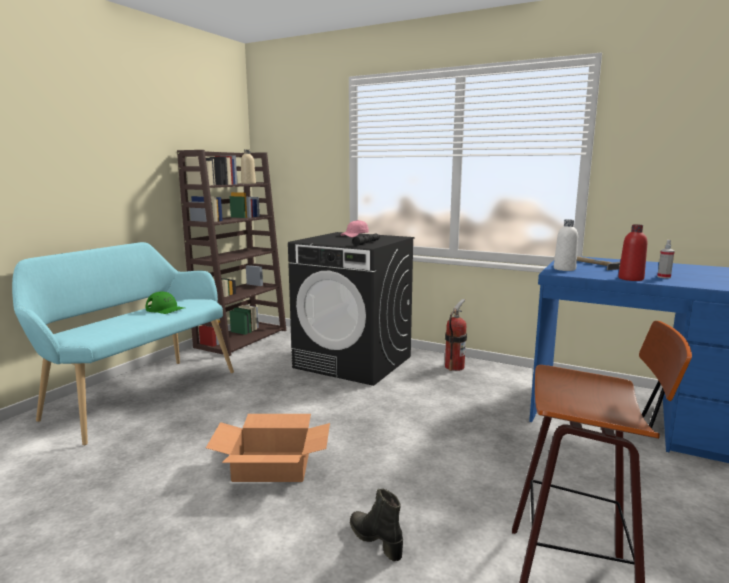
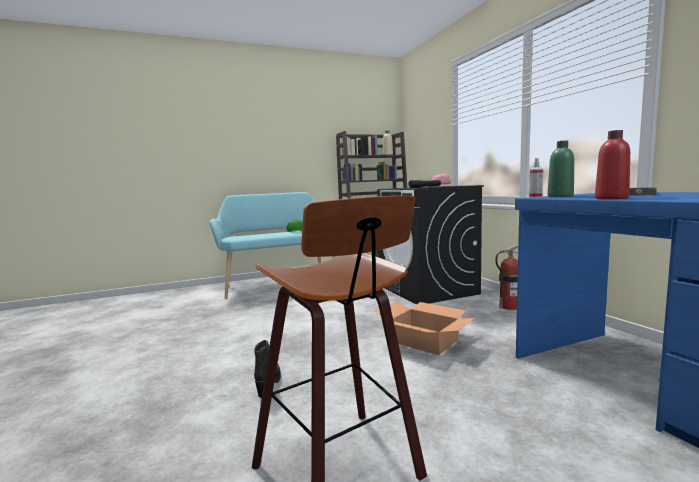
camera: 40 degrees right, 5 degrees down
cardboard box [206,414,330,482] -> cardboard box moved to [375,302,475,355]
white bottle [554,220,578,271] -> green bottle [547,140,574,197]
spray bottle [657,240,675,279] -> spray bottle moved to [529,158,543,198]

